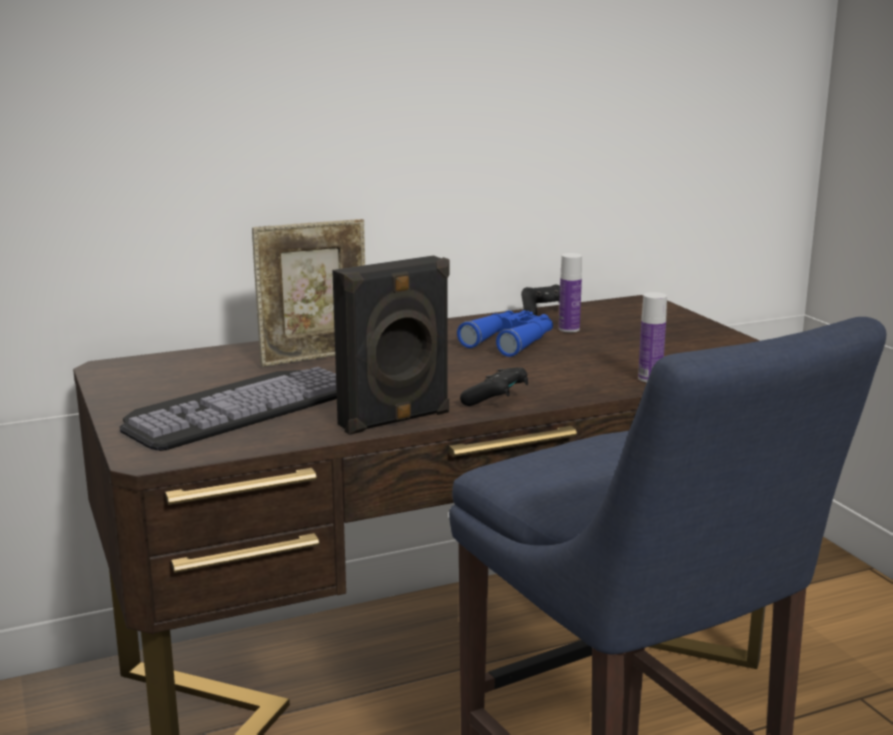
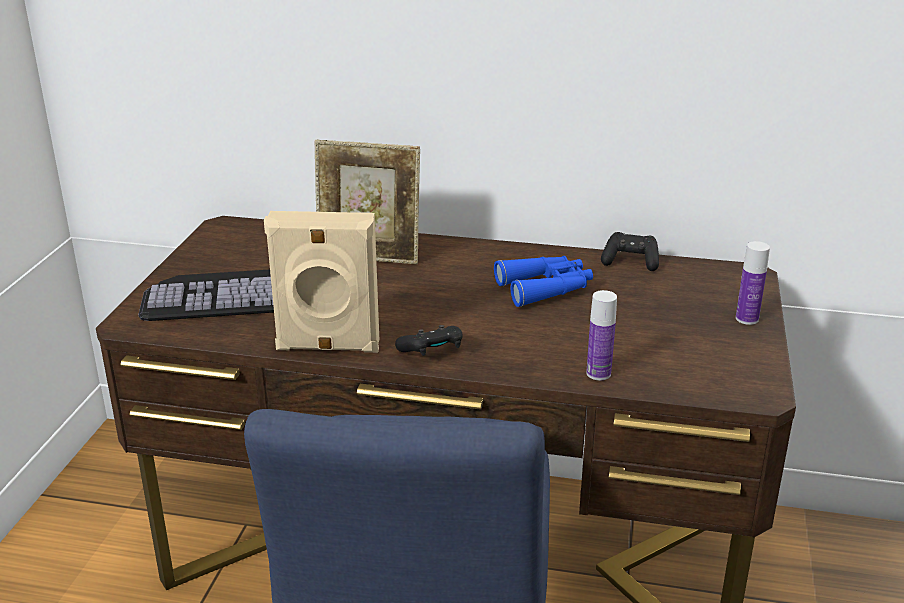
camera: 35 degrees right, 10 degrees up
black speaker [332,255,449,435] -> beige speaker [264,211,379,353]
bottle [559,253,582,332] -> bottle moved to [736,241,770,325]

